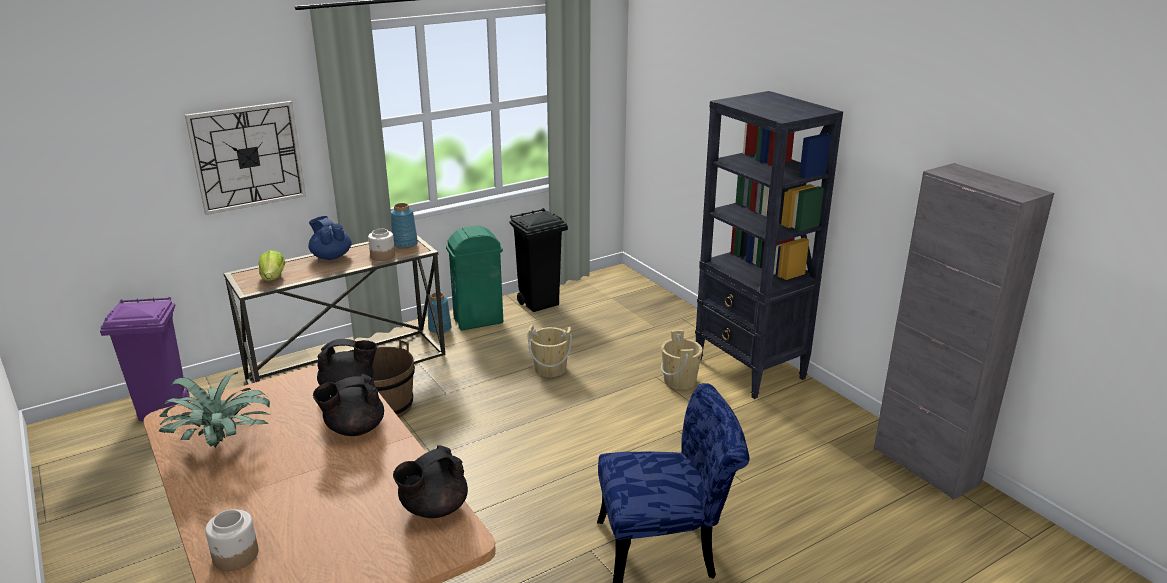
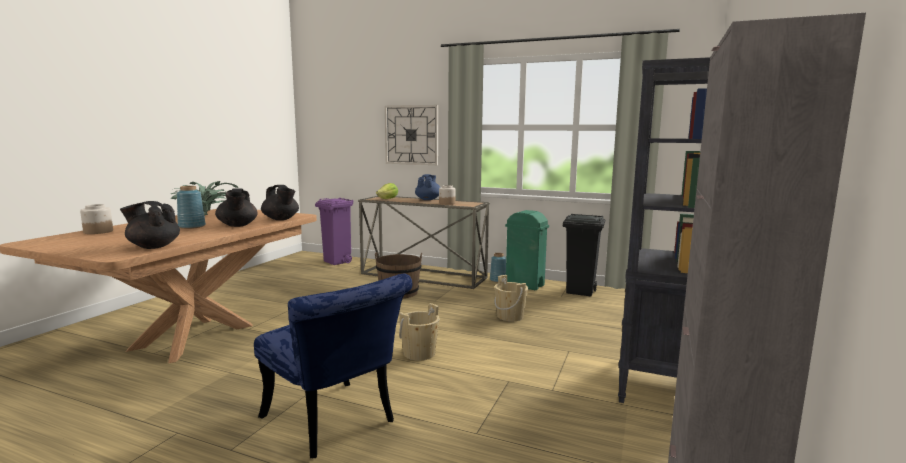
camera: 55 degrees right, 15 degrees down
black teapot [313,374,384,436] -> black teapot turned 135 degrees counterclockwise [215,188,257,227]
blue vase [391,203,418,249] -> blue vase moved to [177,186,206,229]
beige bucket [661,330,703,390] -> beige bucket moved to [399,303,440,361]

